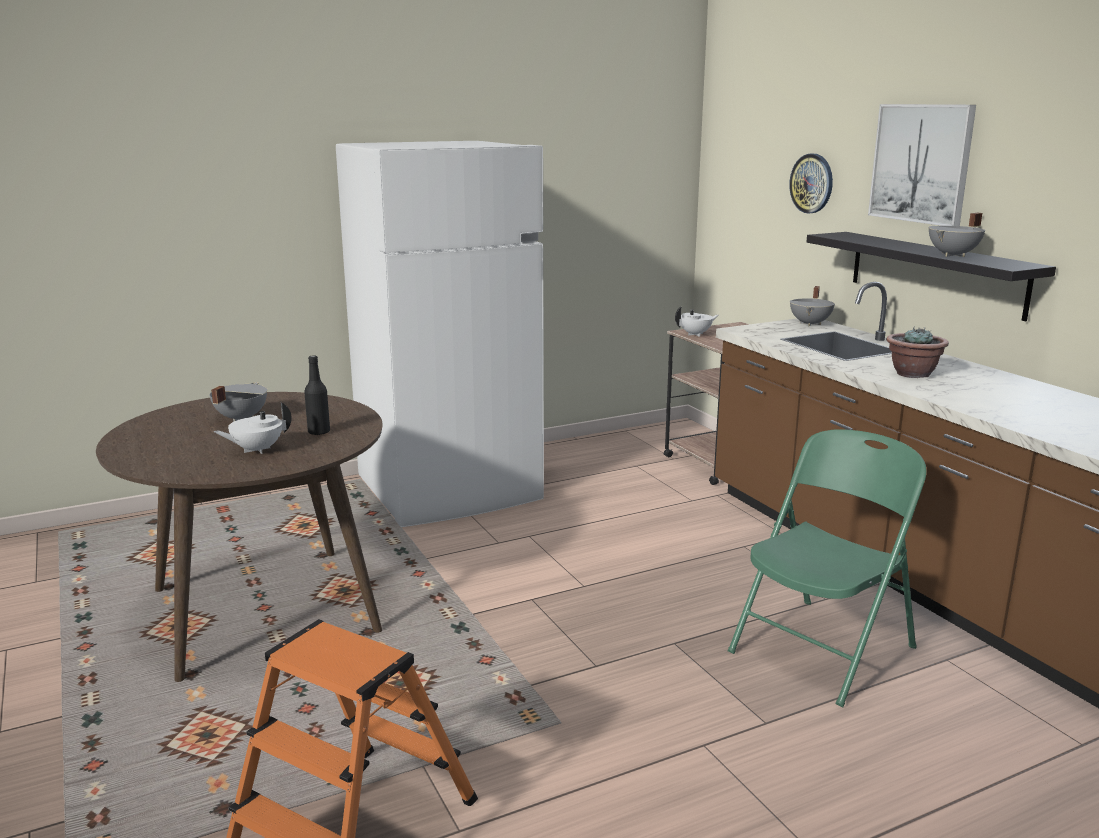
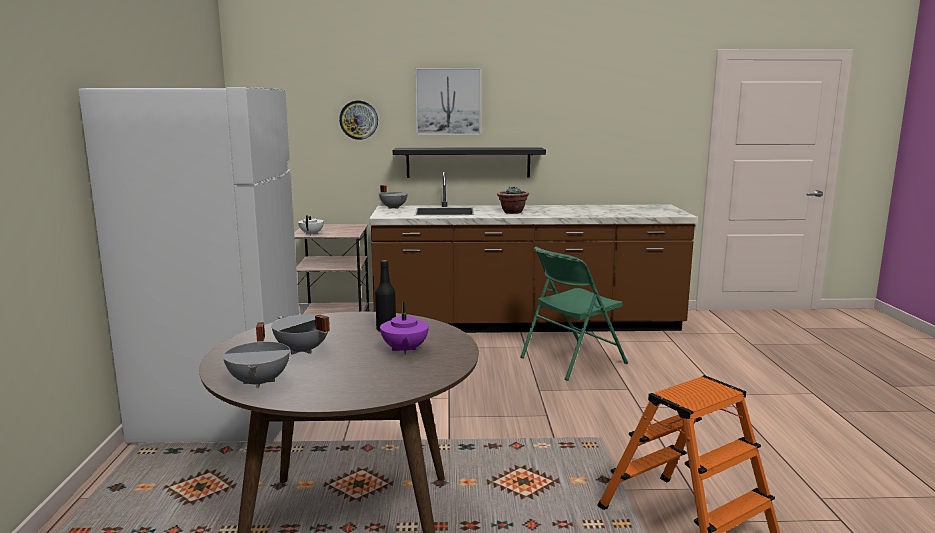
camera: 65 degrees left, 5 degrees down
white teapot [214,402,292,454] -> purple teapot [380,302,429,355]
green chair [727,429,927,707] -> green chair turned 105 degrees counterclockwise [520,246,628,381]
grey cooking pot [929,213,985,257] -> grey cooking pot moved to [222,322,290,389]

